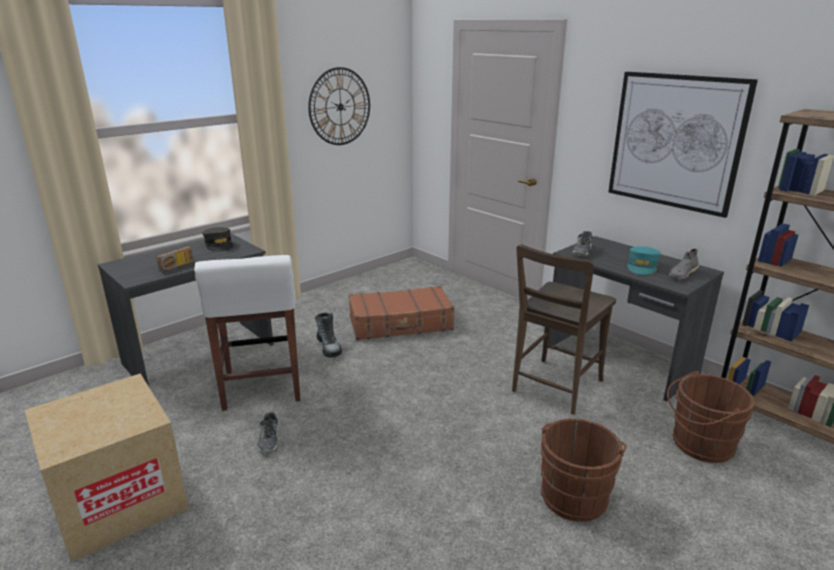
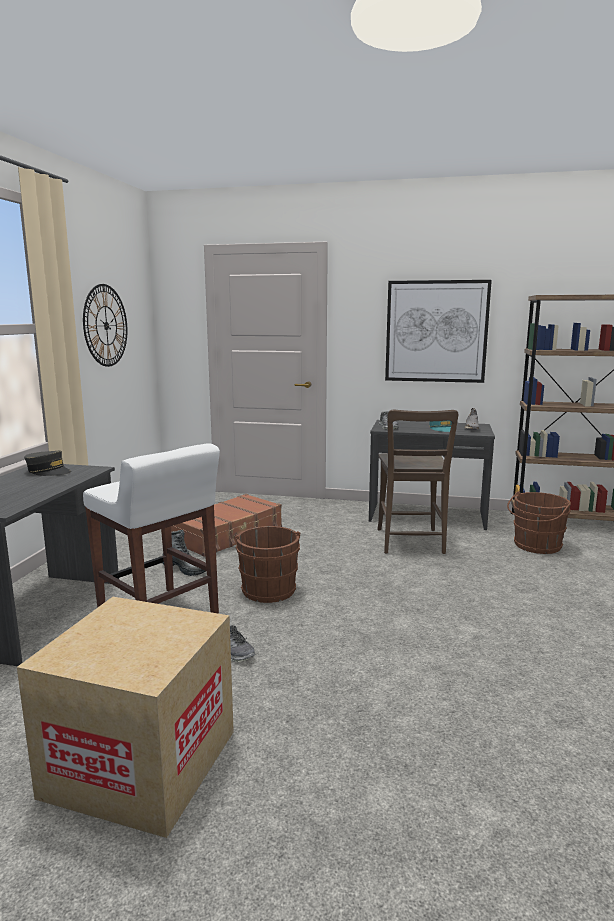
camera: 35 degrees left, 10 degrees down
radio [156,246,194,272] -> none
brown bucket [540,418,626,522] -> brown bucket moved to [234,526,300,603]

